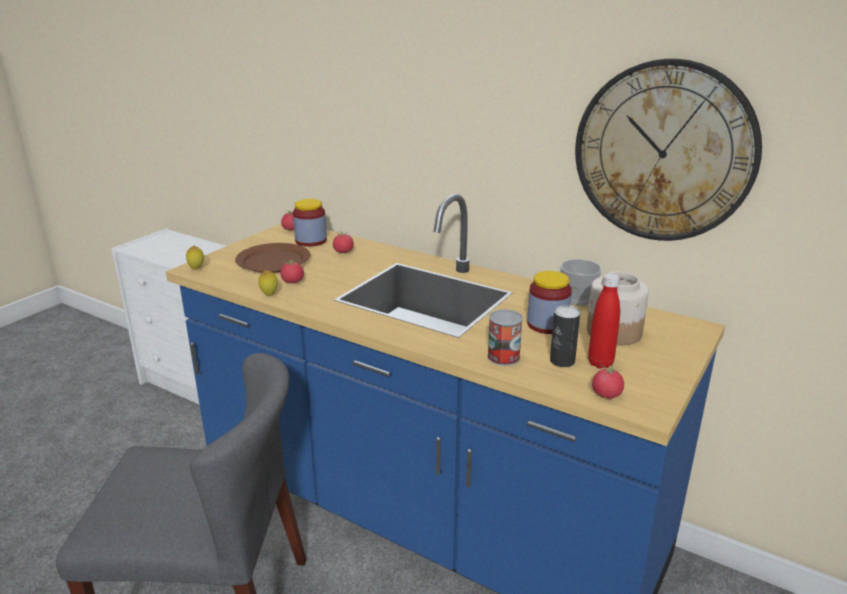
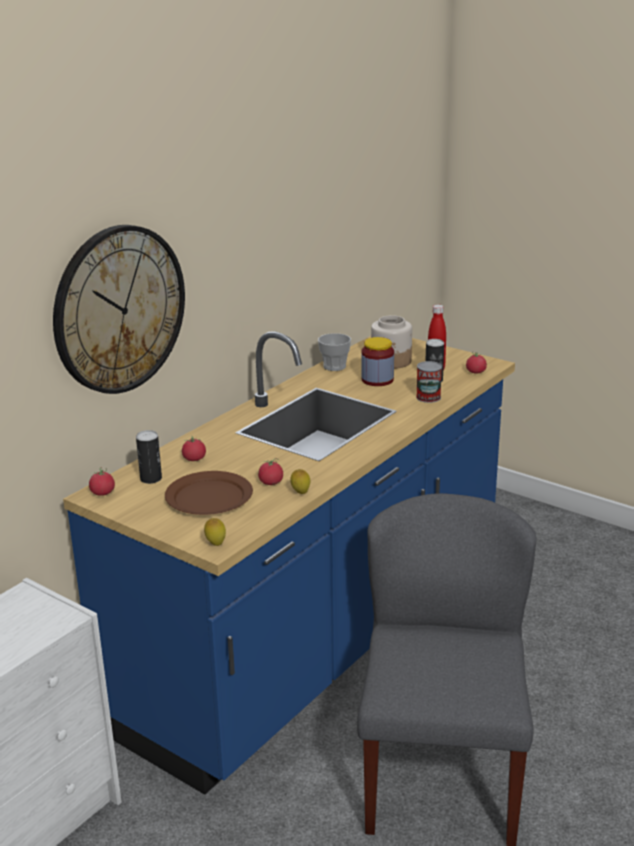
camera: 85 degrees left, 0 degrees up
jar [293,199,327,247] -> can [136,430,162,484]
wall clock [575,59,762,241] -> wall clock moved to [53,225,185,394]

